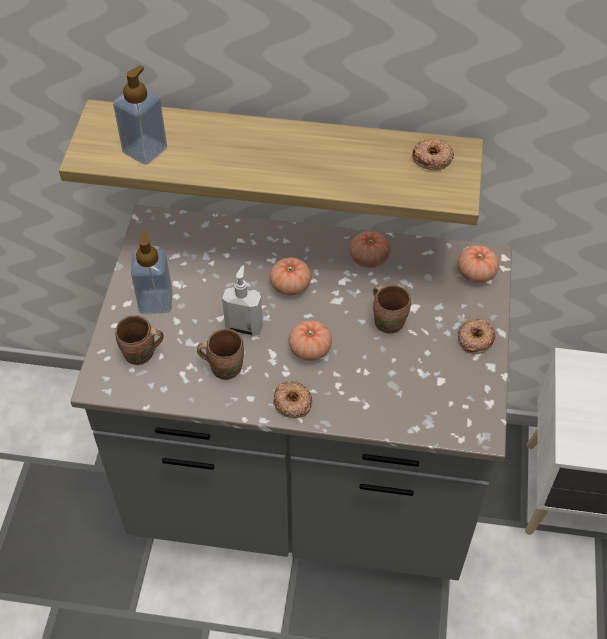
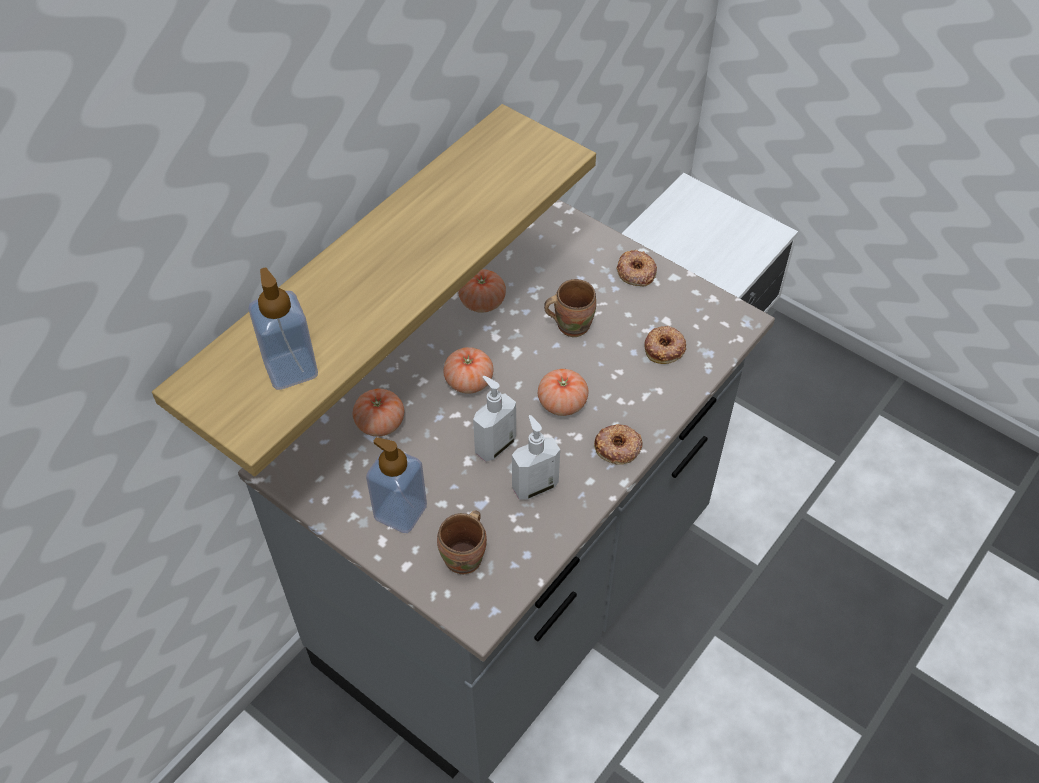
camera: 60 degrees left, 0 degrees up
brown mug [197,329,244,380] -> soap dispenser [512,415,560,500]
donut [412,139,454,170] -> donut moved to [644,326,686,364]
tomato [457,245,499,283] -> tomato moved to [353,389,404,437]

